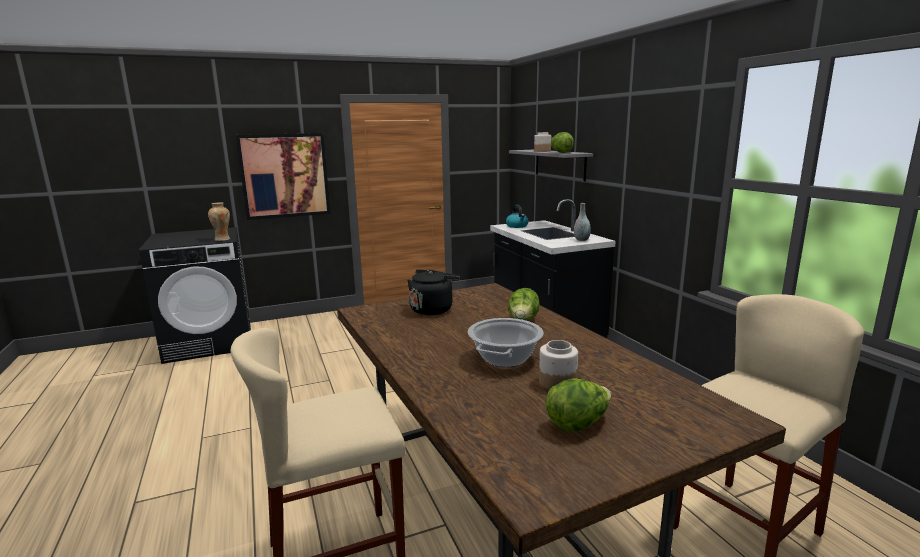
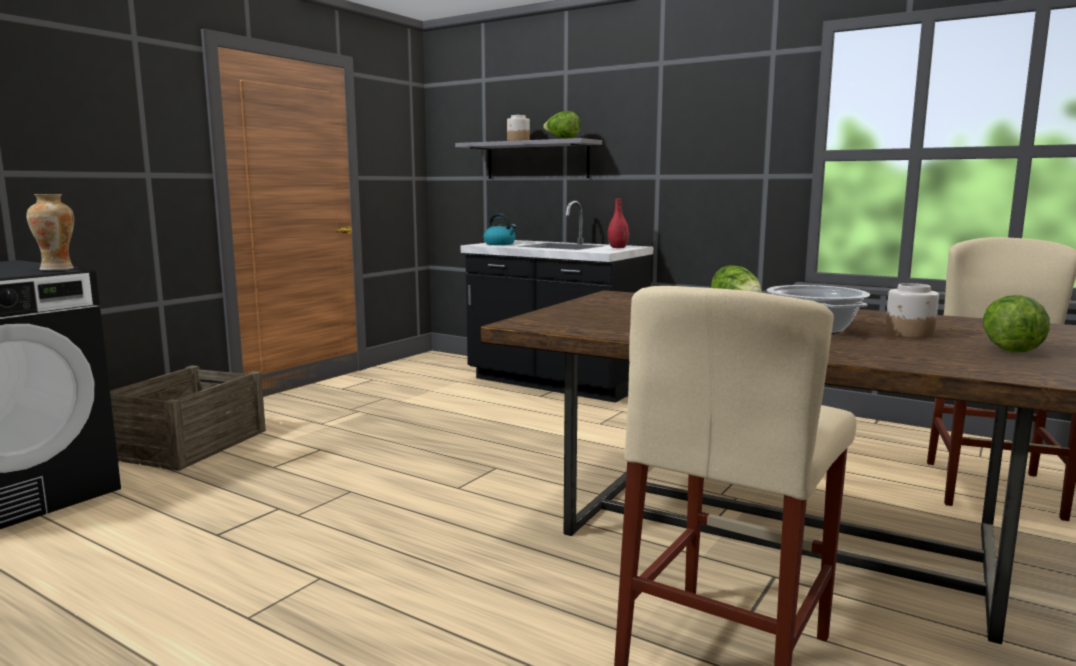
camera: 35 degrees left, 5 degrees down
picture [236,133,331,220] -> none
black kettle [407,270,460,315] -> none
grey vase [574,203,591,241] -> red vase [607,199,629,248]
none -> crate [110,365,266,471]

